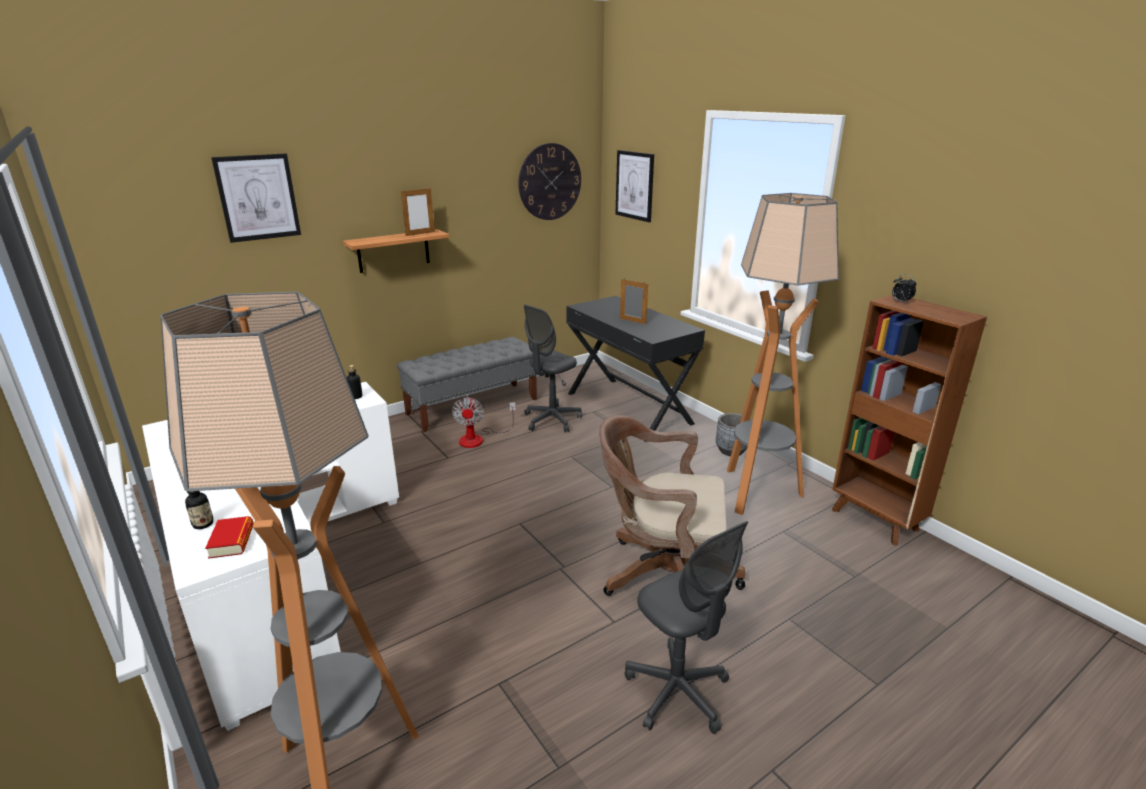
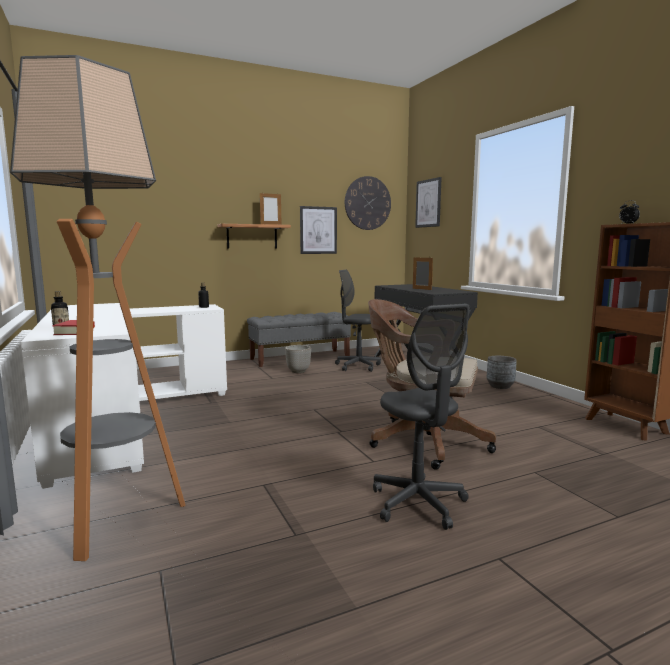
camera: 10 degrees right, 15 degrees down
picture [211,153,301,243] -> picture moved to [300,206,337,254]
fan [452,397,516,448] -> planter [285,345,311,373]
grey office chair [524,305,582,433] -> grey office chair turned 60 degrees clockwise [335,270,381,372]
floor lamp [727,193,839,515] -> none

